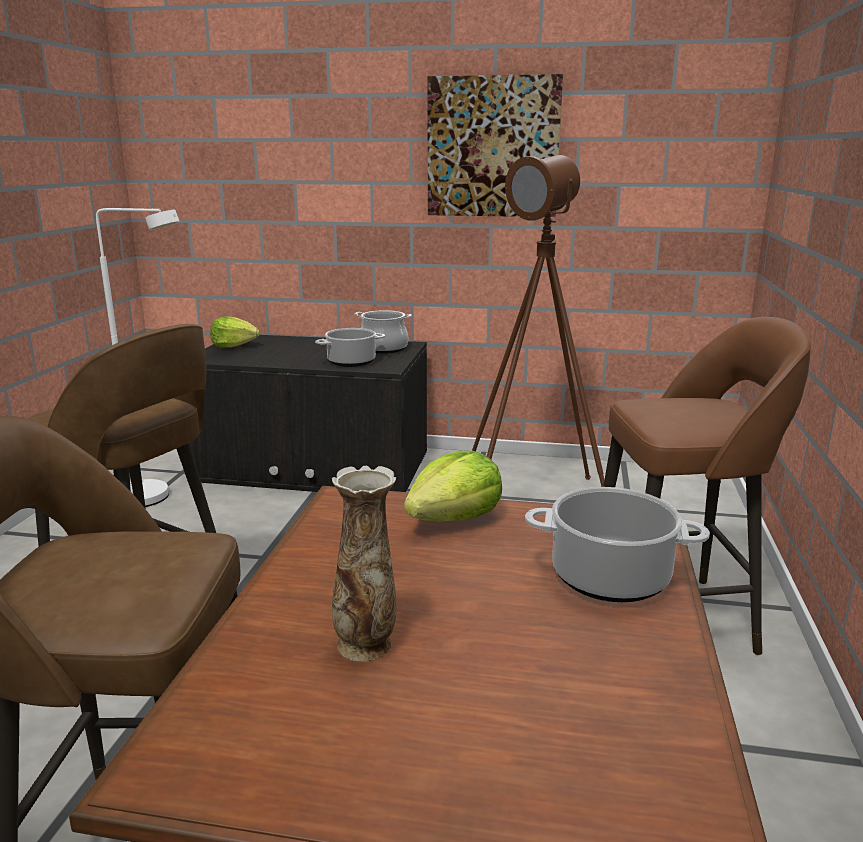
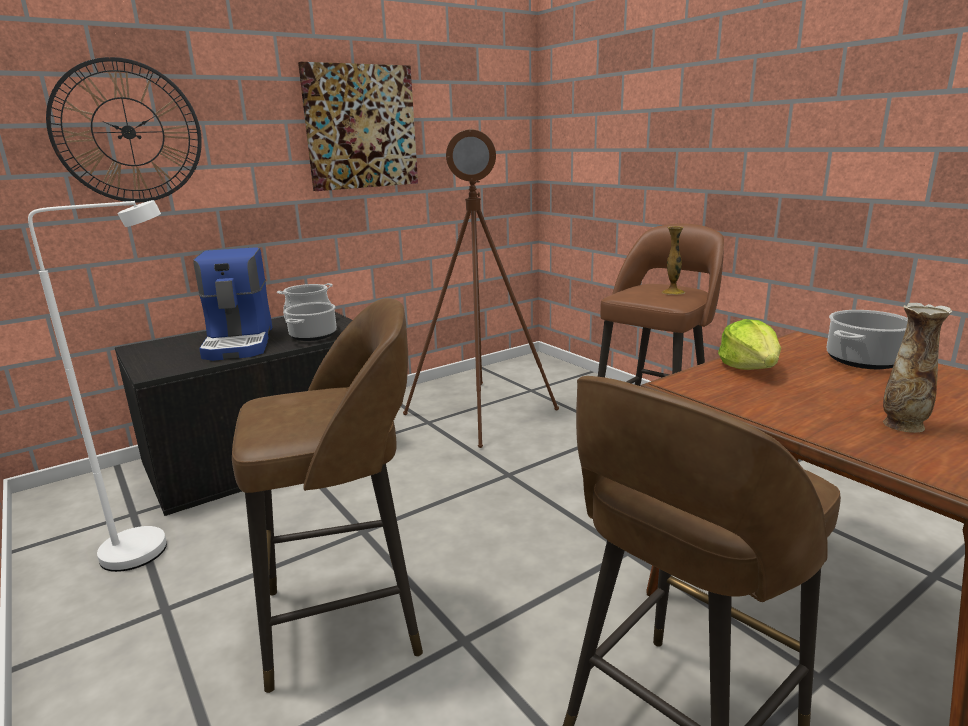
camera: 45 degrees left, 0 degrees up
lettuce [210,316,260,347] -> none
none -> wall clock [46,57,202,202]
none -> coffee machine [193,247,272,361]
none -> vase [662,226,685,295]

